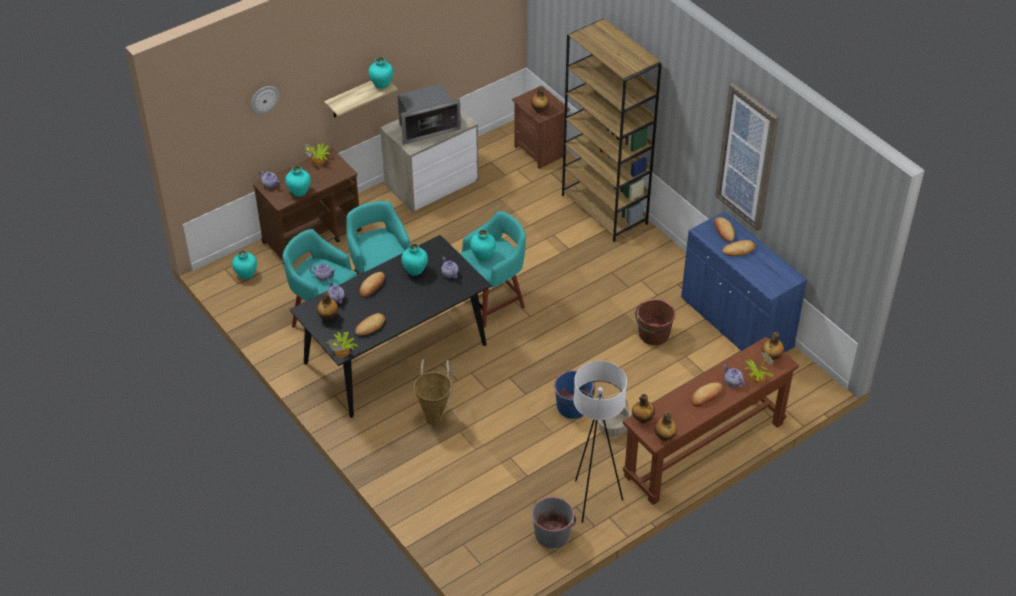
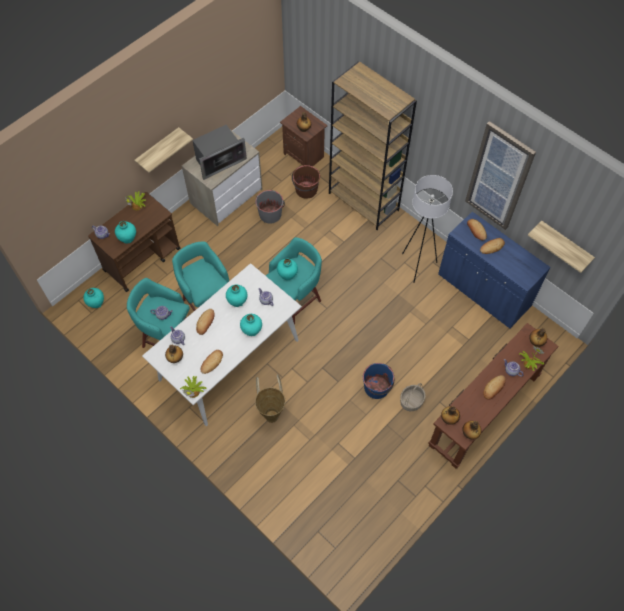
camera: 10 degrees left, 15 degrees up
wall clock [251,86,279,114] -> none
black dining table [290,235,491,418] -> white dining table [142,263,302,426]
turquoise vase [368,57,393,89] -> turquoise vase moved to [240,314,262,336]
grey bucket [531,497,576,548] -> grey bucket moved to [255,190,285,224]
white floor lamp [574,361,627,523] -> white floor lamp moved to [402,175,453,283]
brown bucket [635,299,675,345] -> brown bucket moved to [292,165,320,199]
none -> shelf [528,221,595,273]

